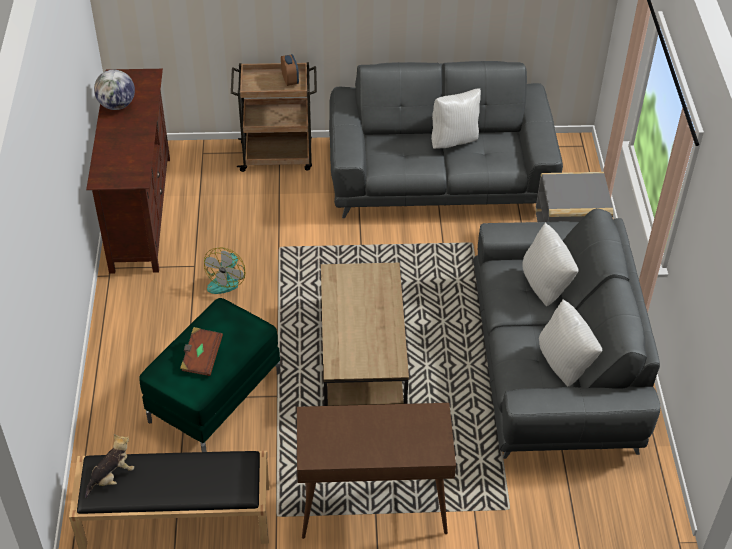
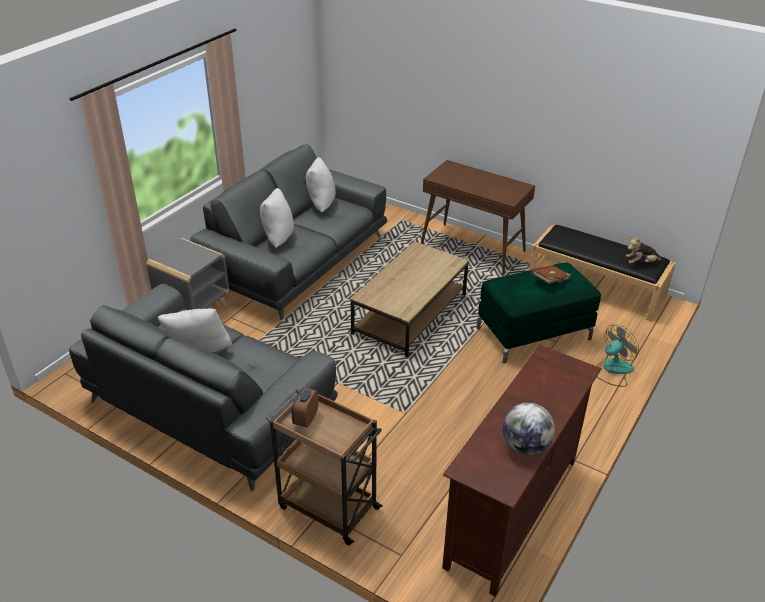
camera: 145 degrees left, 10 degrees down
fan [204,247,245,294] -> fan moved to [597,324,639,387]

